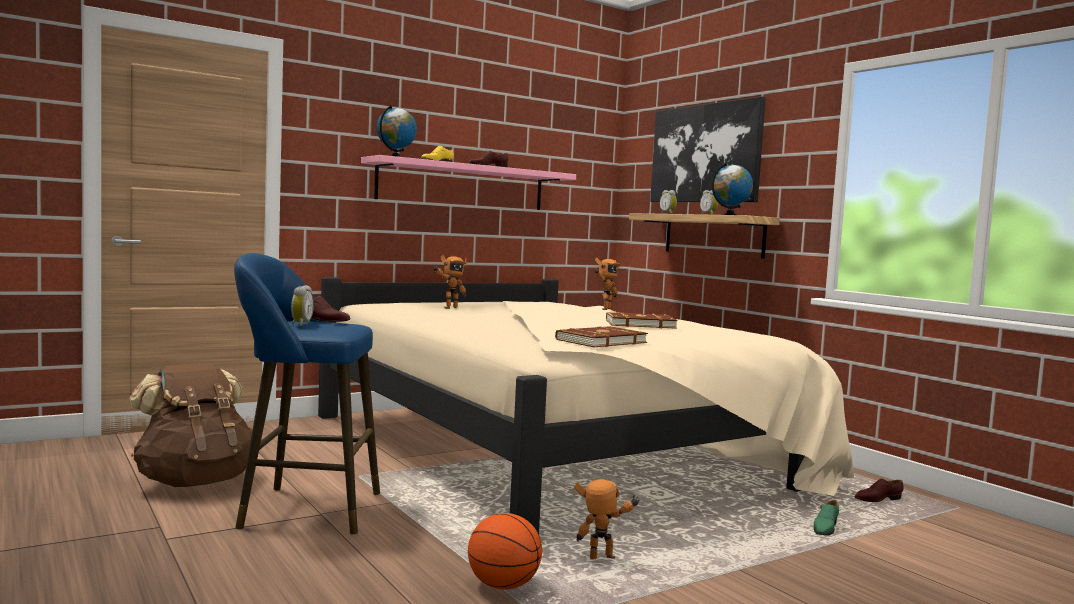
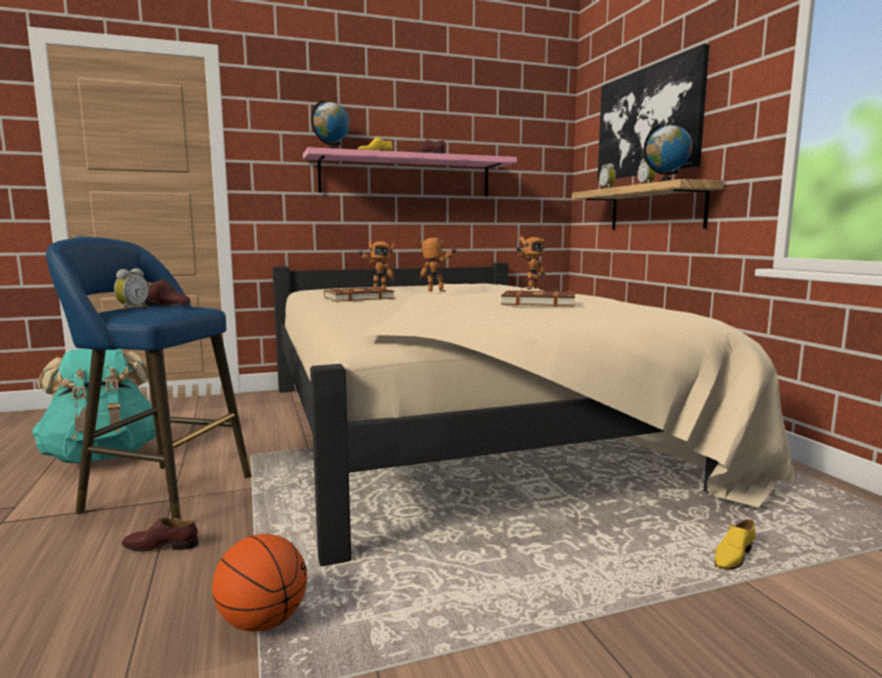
camera: 15 degrees right, 5 degrees up
brown backpack [129,363,253,487] -> turquoise backpack [32,349,156,463]
brown book [555,326,648,347] -> brown book moved to [324,287,394,302]
toy robot [574,479,640,559] -> toy robot moved to [414,237,456,292]
green shoe [813,500,839,536] -> yellow shoe [715,519,756,570]
brown shoe [855,478,903,502] -> brown shoe moved to [121,518,198,552]

